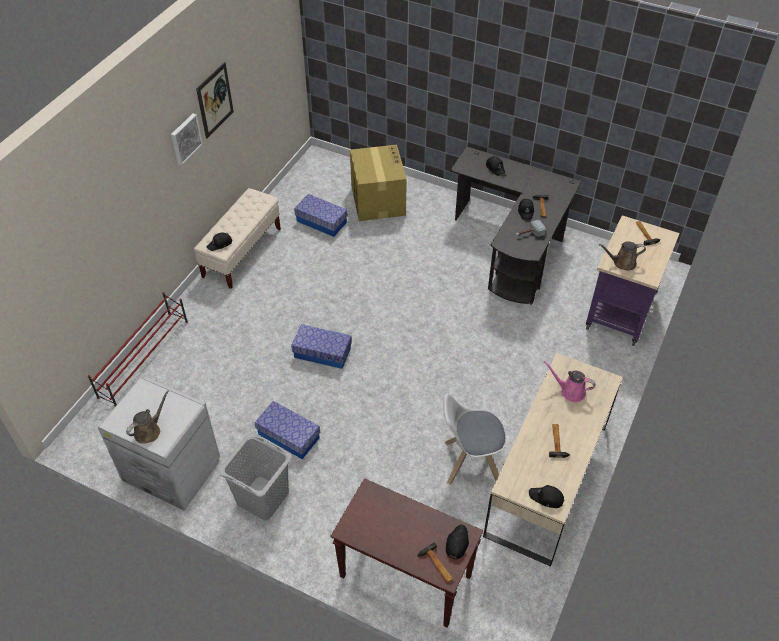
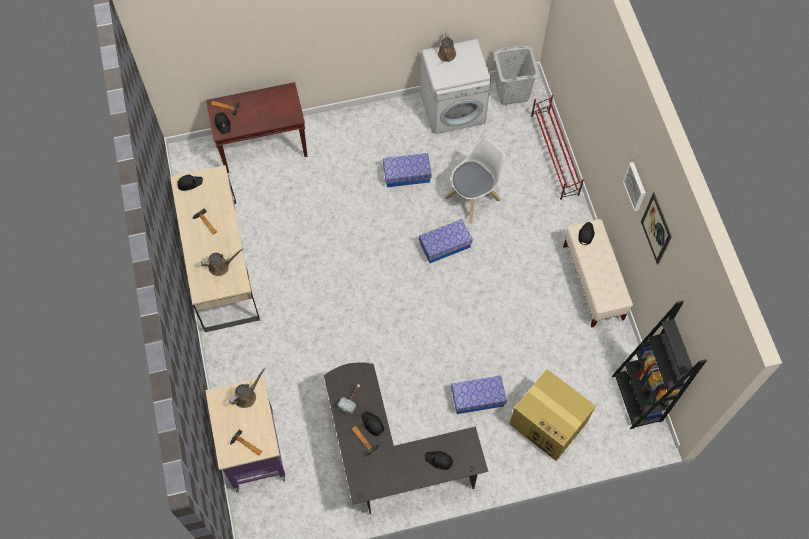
camera: 140 degrees right, 15 degrees up
grey laundry basket [218,434,292,520] -> grey laundry basket moved to [494,45,539,105]
storage box [294,194,348,237] -> storage box moved to [451,375,507,414]
chair [443,394,506,485] -> chair moved to [445,137,506,223]
pink watering can [544,361,596,402] -> brown watering can [201,248,244,276]
none -> black bookcase [612,301,707,429]

